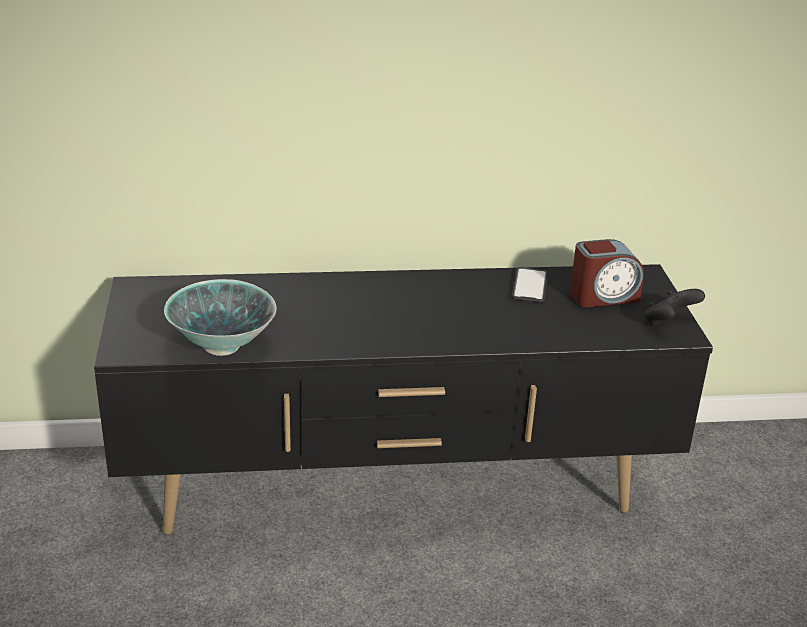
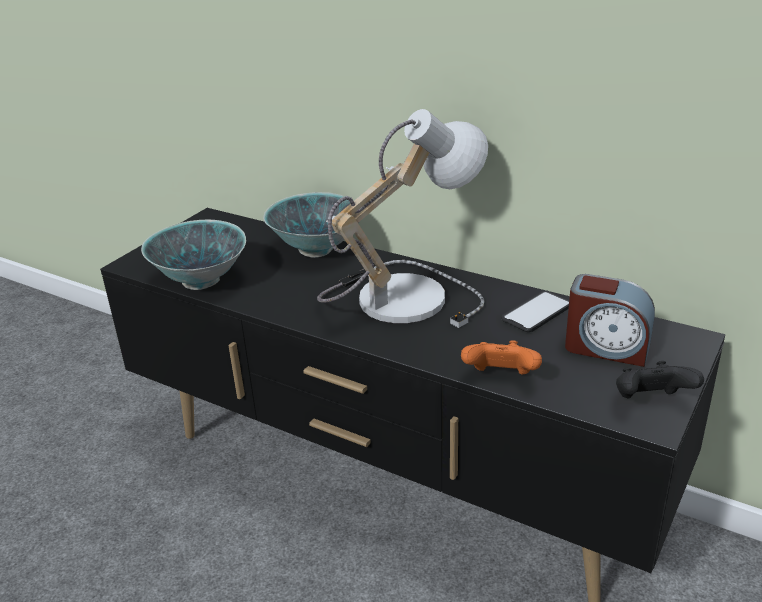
camera: 40 degrees right, 0 degrees up
none -> bowl [263,192,354,257]
none -> table lamp [317,109,488,328]
none -> orange game controller [461,340,542,375]

